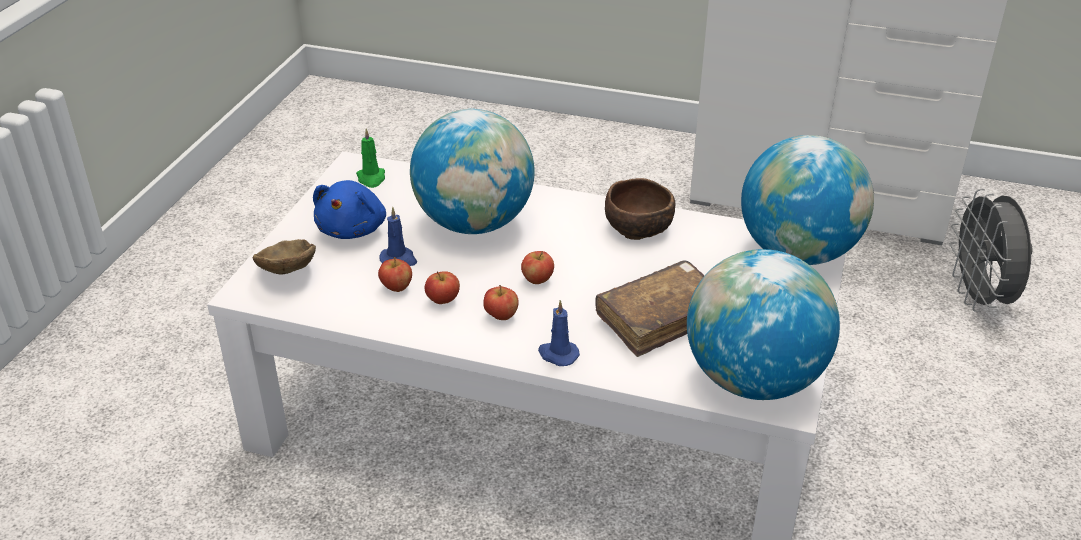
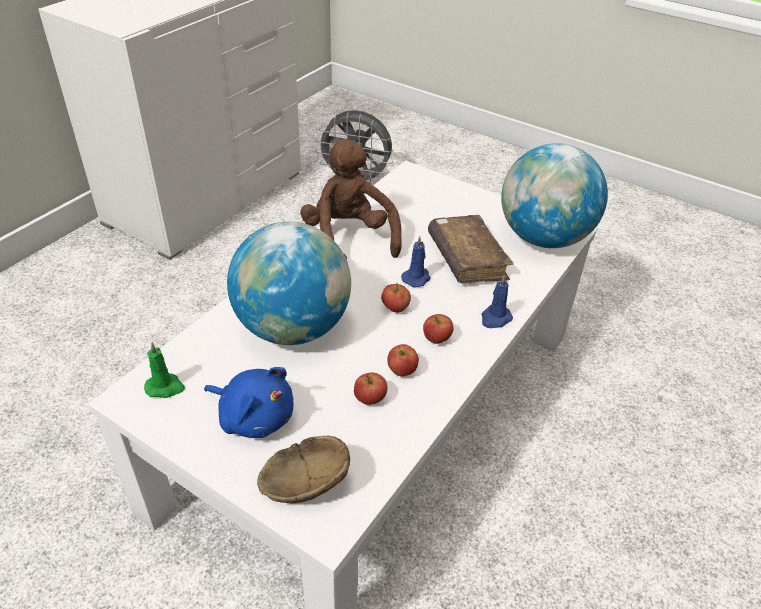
camera: 75 degrees left, 5 degrees up
blue candle [379,207,417,266] -> blue candle moved to [401,236,431,287]
brown bowl [605,178,675,240] -> brown plush toy [300,139,402,260]
globe [741,135,874,265] -> none

